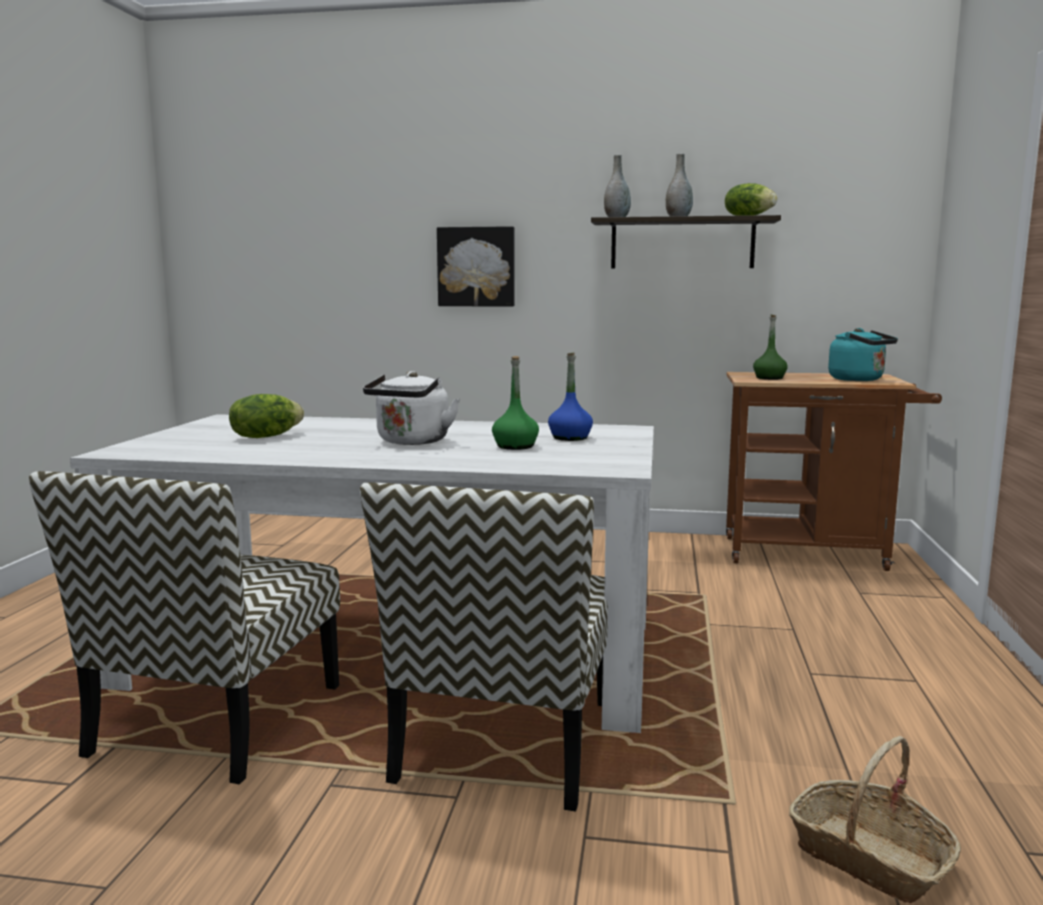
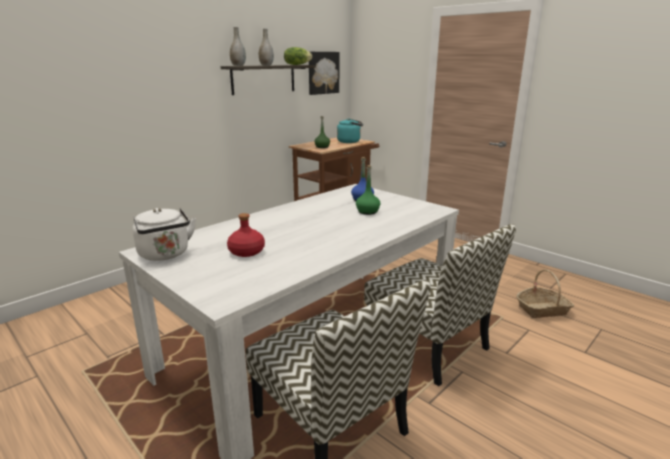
camera: 55 degrees left, 10 degrees up
lettuce [229,394,304,438] -> red bottle [227,213,265,257]
white kettle [363,371,460,445] -> white kettle moved to [132,208,196,261]
picture [437,226,515,307] -> picture moved to [309,52,339,95]

